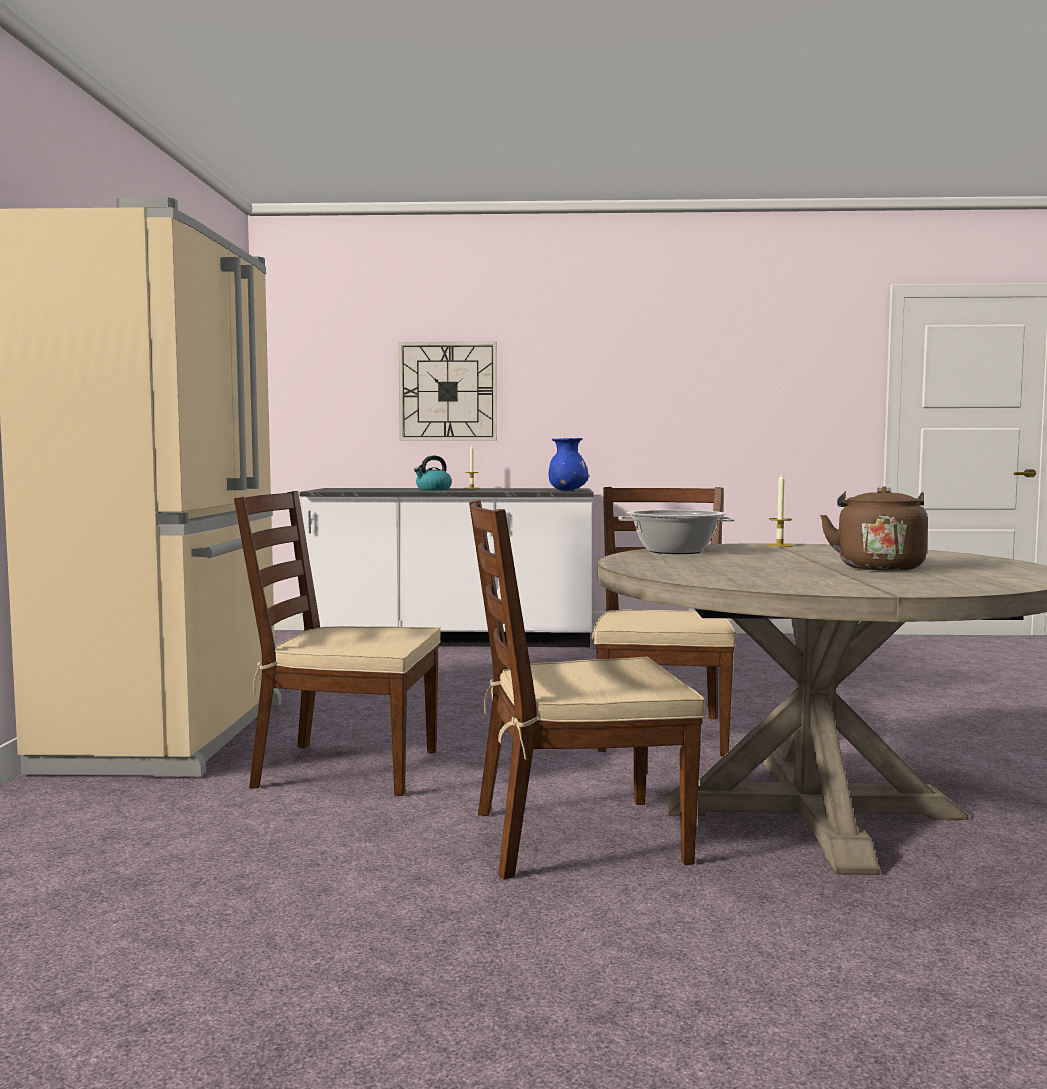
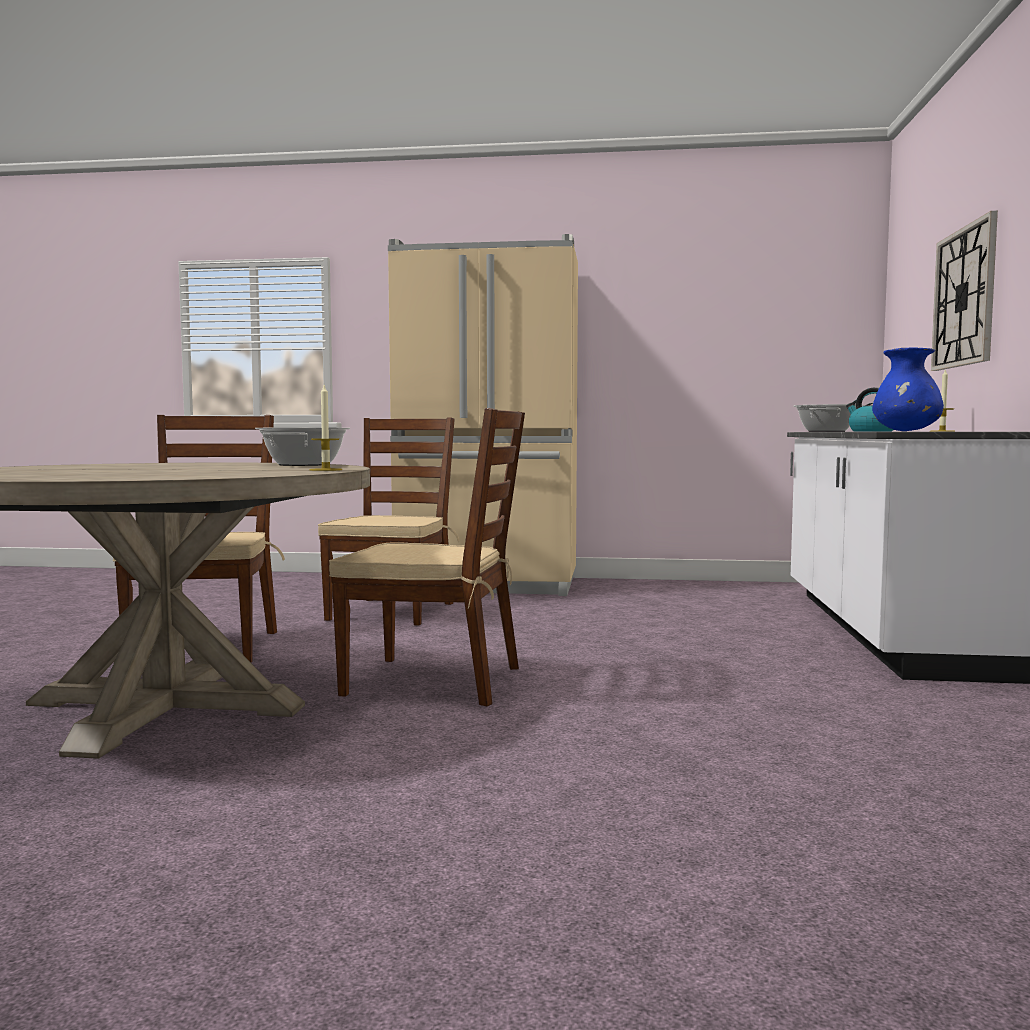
camera: 95 degrees right, 0 degrees up
brown kettle [820,486,928,571] -> none
none -> cooking pot [793,404,863,432]

